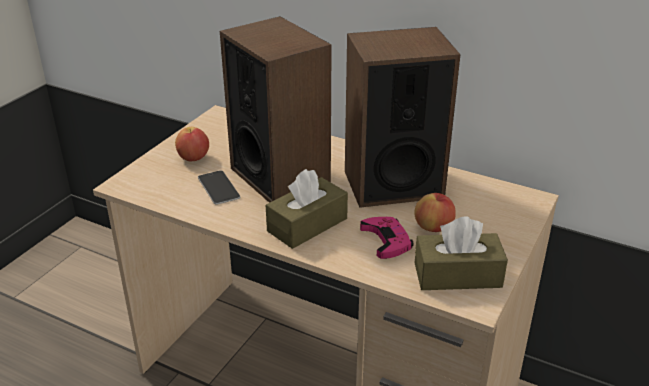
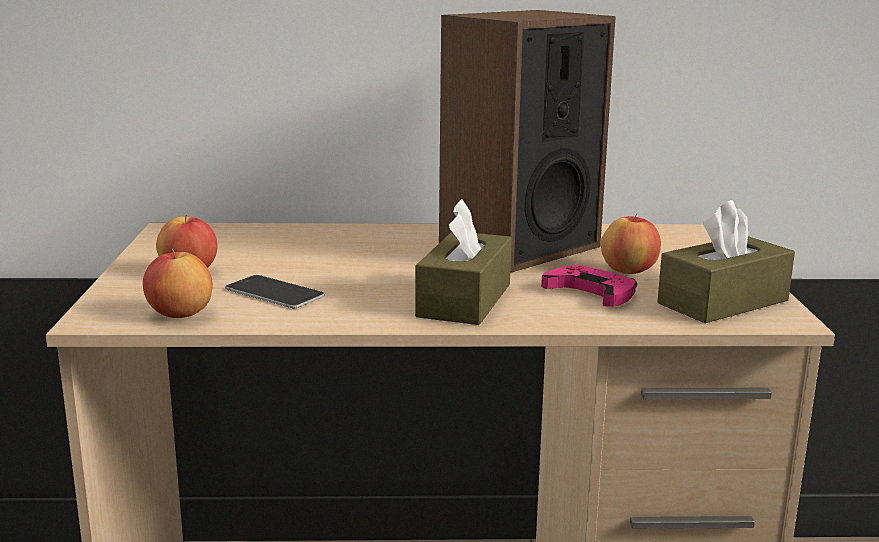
camera: 30 degrees left, 15 degrees down
speaker [220,16,332,203] -> none
none -> apple [143,248,213,318]

